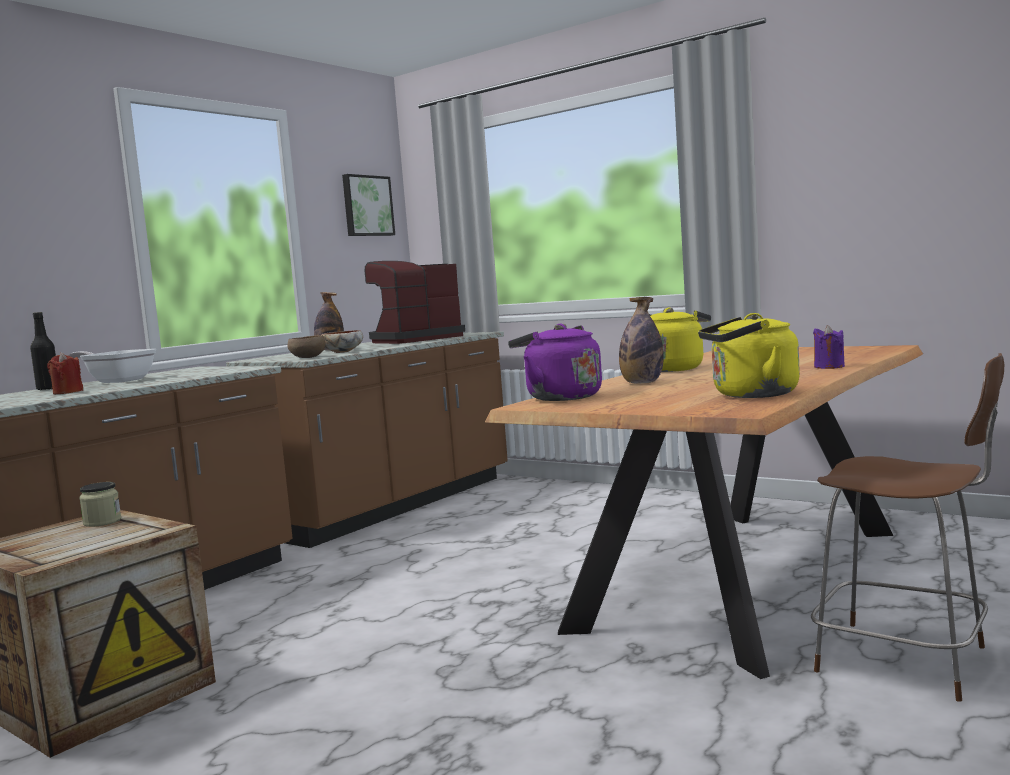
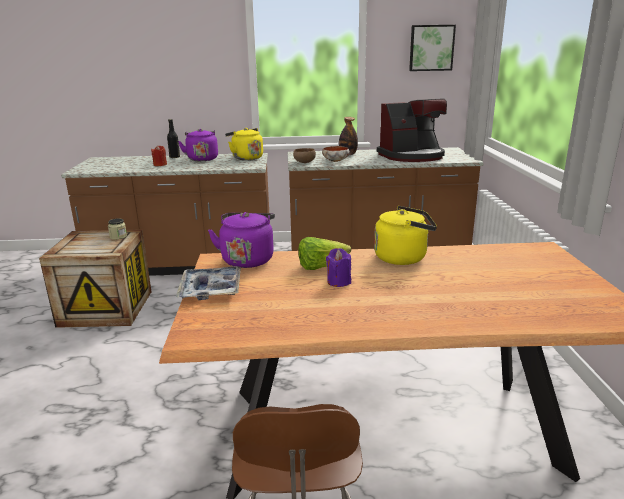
camera: 50 degrees right, 15 degrees up
frying pan [68,349,156,383] -> purple kettle [178,129,218,161]
coffee machine [365,261,465,344] -> coffee machine turned 150 degrees clockwise [377,99,447,162]
bottle [619,297,664,383] -> lettuce [298,237,351,270]
yellow kettle [698,313,800,398] -> yellow kettle moved to [225,128,263,160]
purple candle [813,325,845,369] -> purple candle moved to [326,248,351,287]
none -> tray [176,266,241,300]

